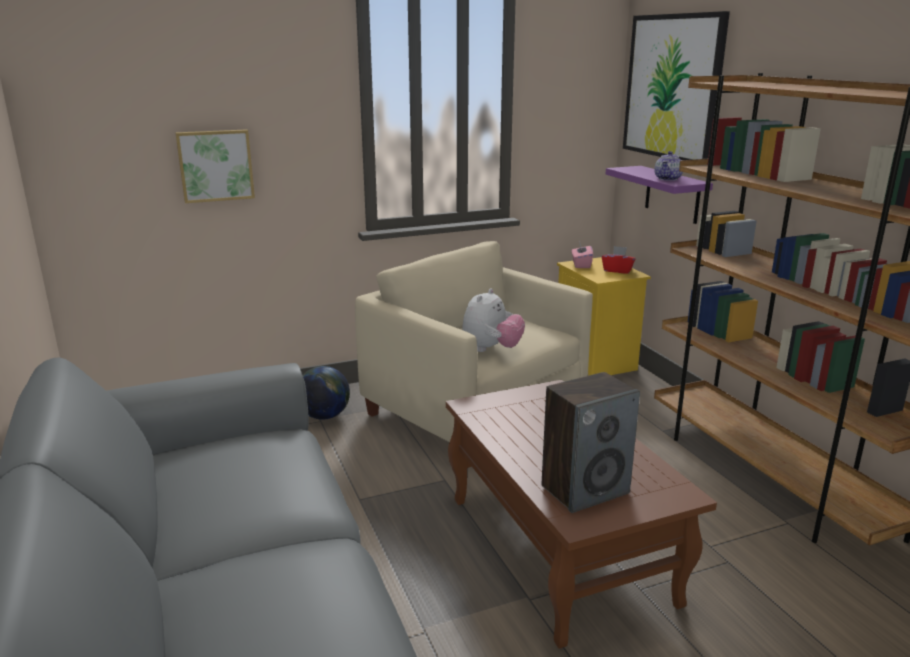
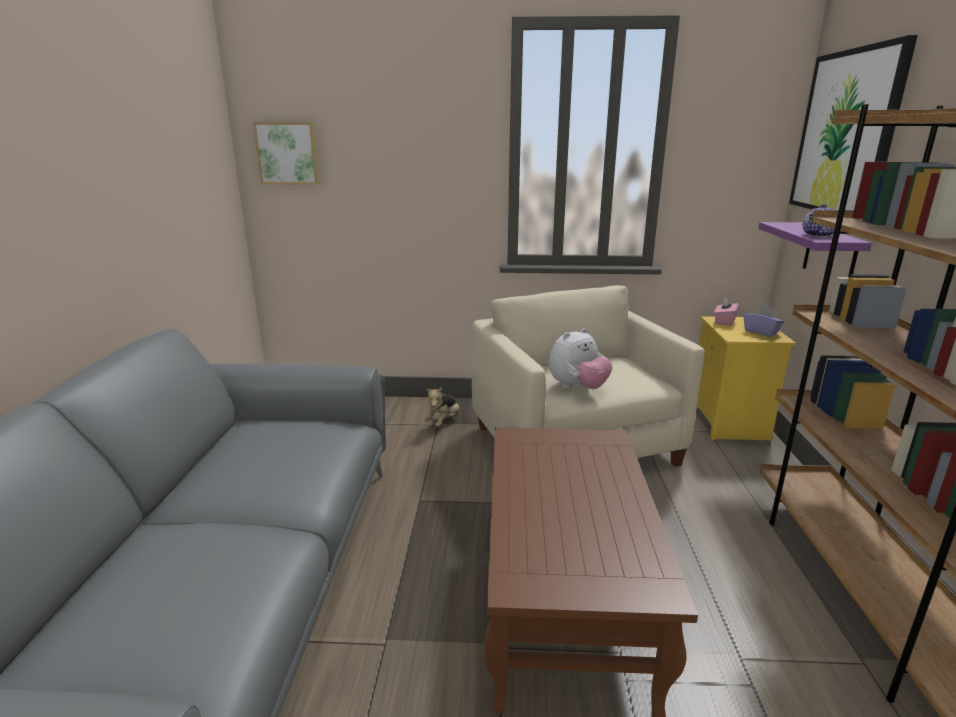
camera: 25 degrees right, 0 degrees up
picture [175,129,255,203] -> picture moved to [253,122,319,184]
globe [303,366,350,420] -> plush toy [423,387,460,427]
speaker [542,372,640,513] -> none
red tissue box [602,246,635,274] -> purple tissue box [744,306,784,336]

